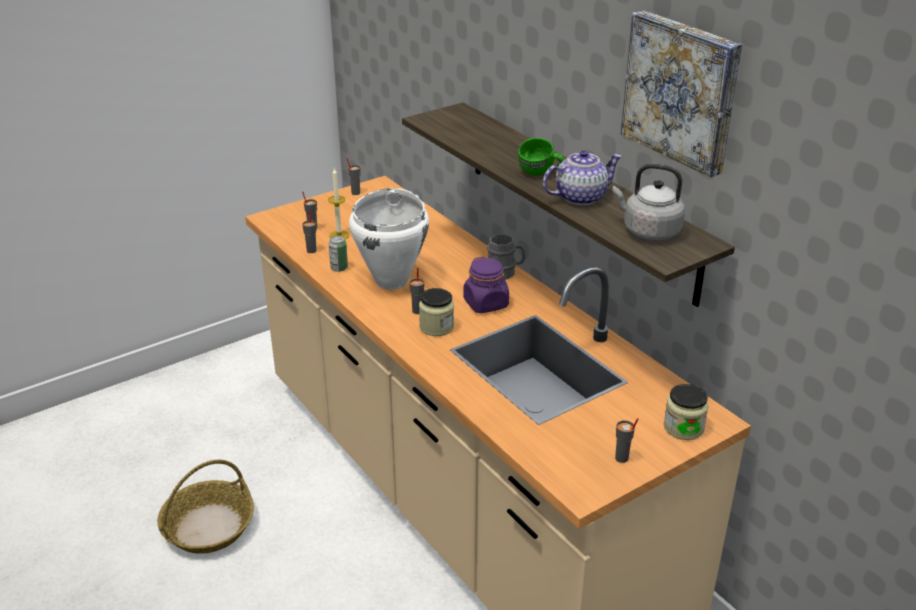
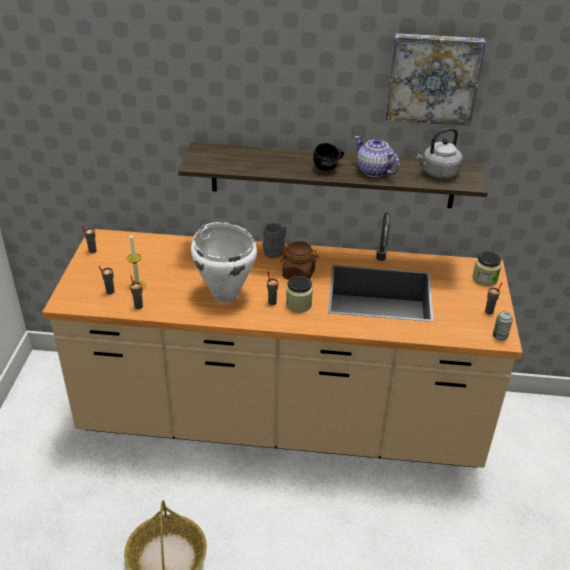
camera: 50 degrees left, 5 degrees up
can [329,236,348,272] -> can moved to [493,311,513,341]
purple jar [463,257,509,313] -> brown jar [281,241,319,280]
green mug [518,138,564,176] -> black mug [313,143,344,171]
teapot [543,150,622,205] -> teapot turned 60 degrees counterclockwise [354,136,400,177]

